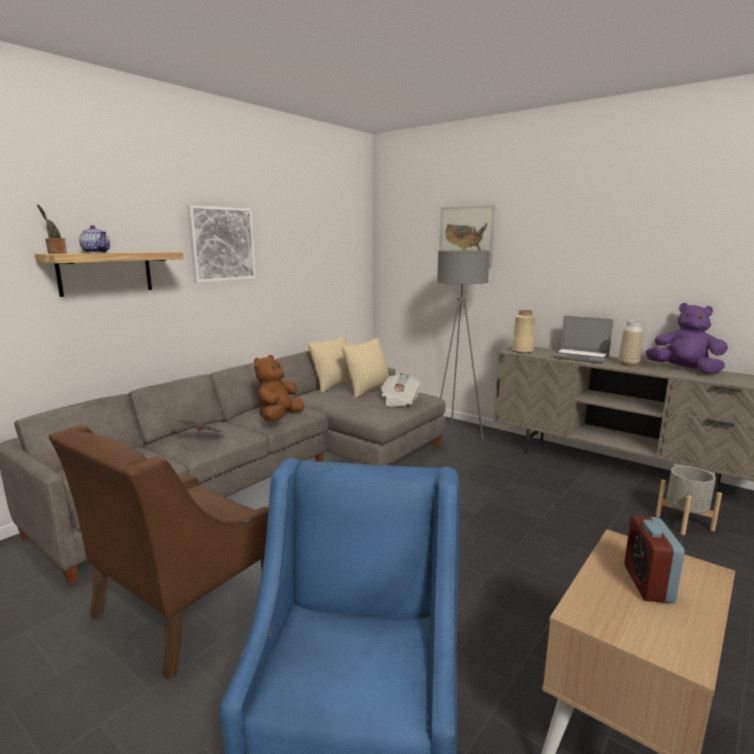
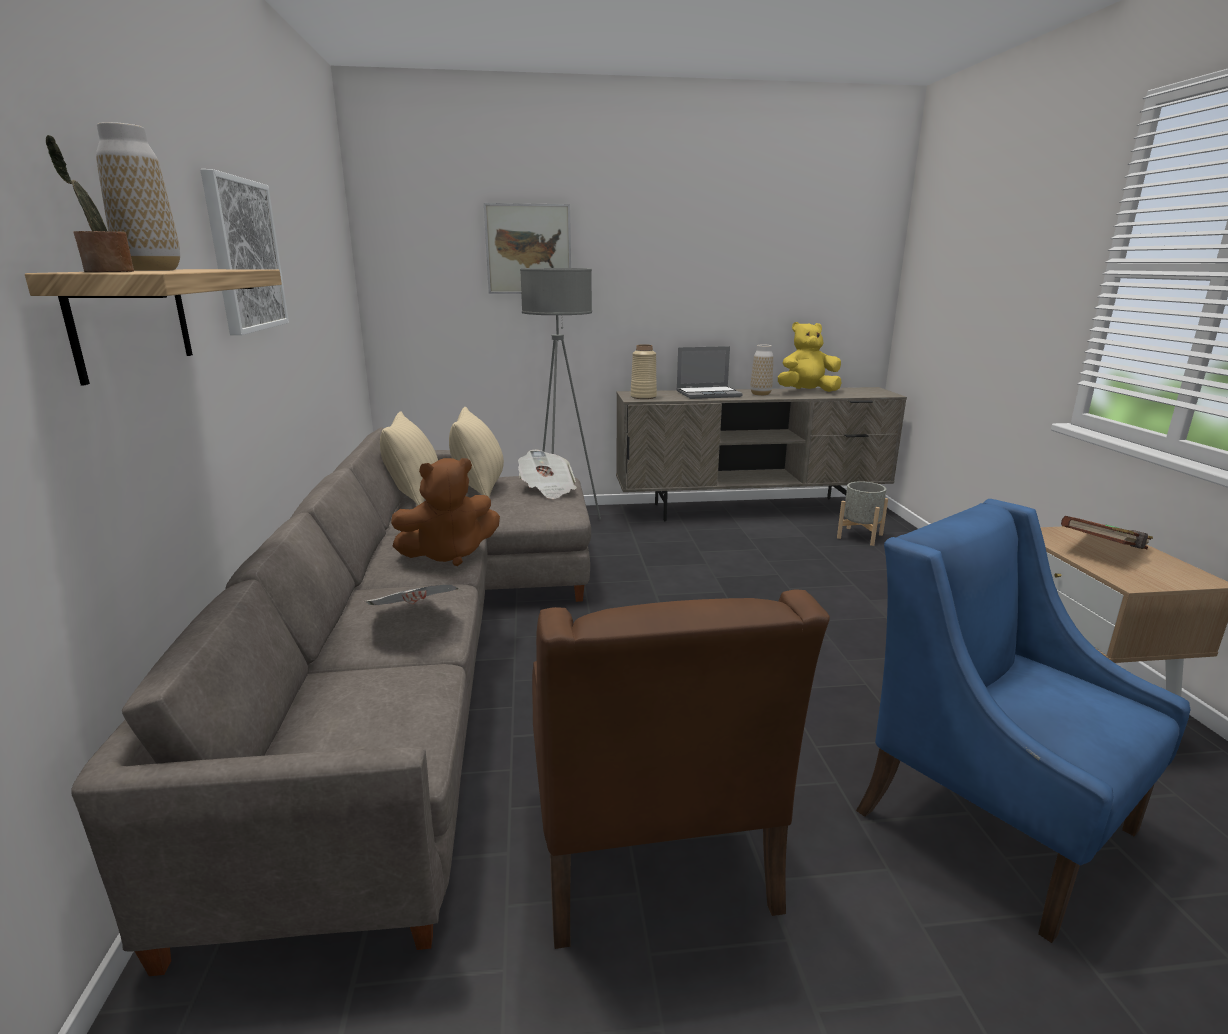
camera: 45 degrees left, 5 degrees up
teapot [79,225,110,253] -> vase [96,122,180,271]
brown plush toy [254,355,304,421] -> brown plush toy turned 90 degrees counterclockwise [391,458,500,566]
alarm clock [624,516,685,603] -> brown book [1061,516,1153,549]
purple plush toy [646,303,728,374] -> yellow plush toy [778,322,842,392]

